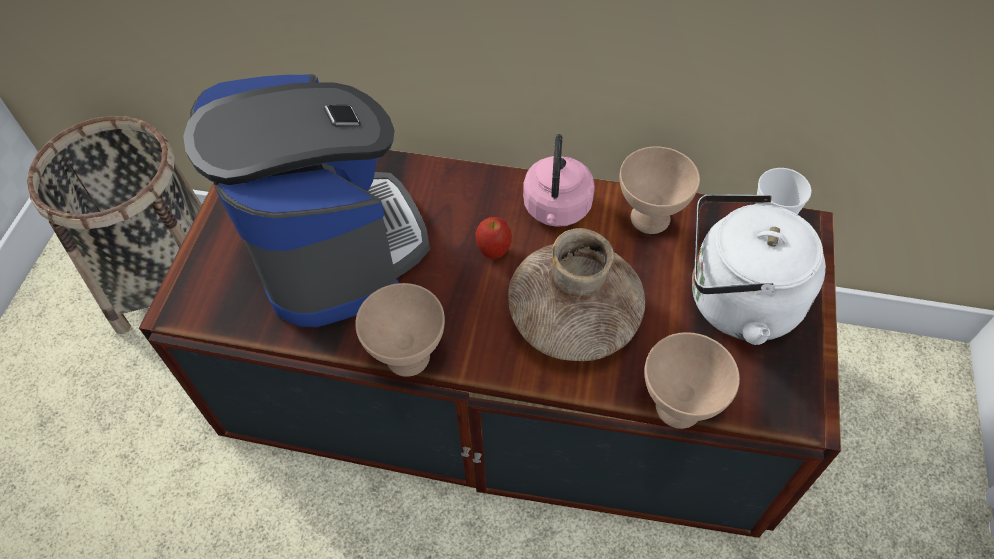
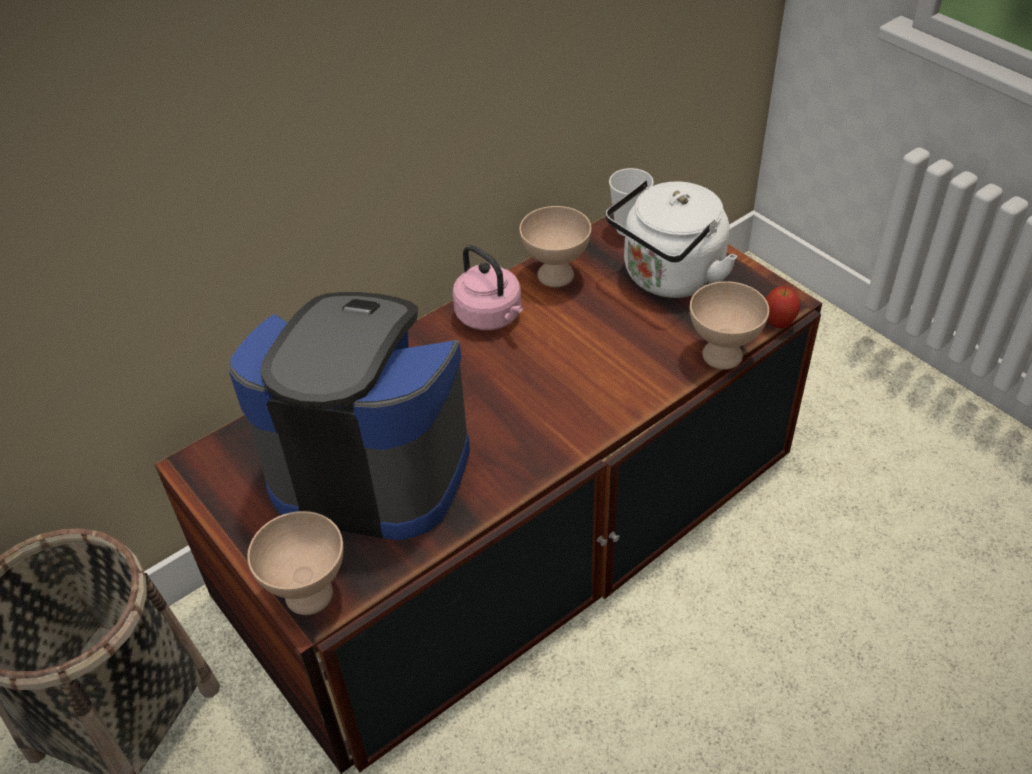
camera: 50 degrees left, 10 degrees down
beige bowl [355,283,445,377] -> beige bowl moved to [247,511,344,615]
apple [475,217,512,259] -> apple moved to [765,286,800,328]
brown vase [508,228,645,361] -> none

